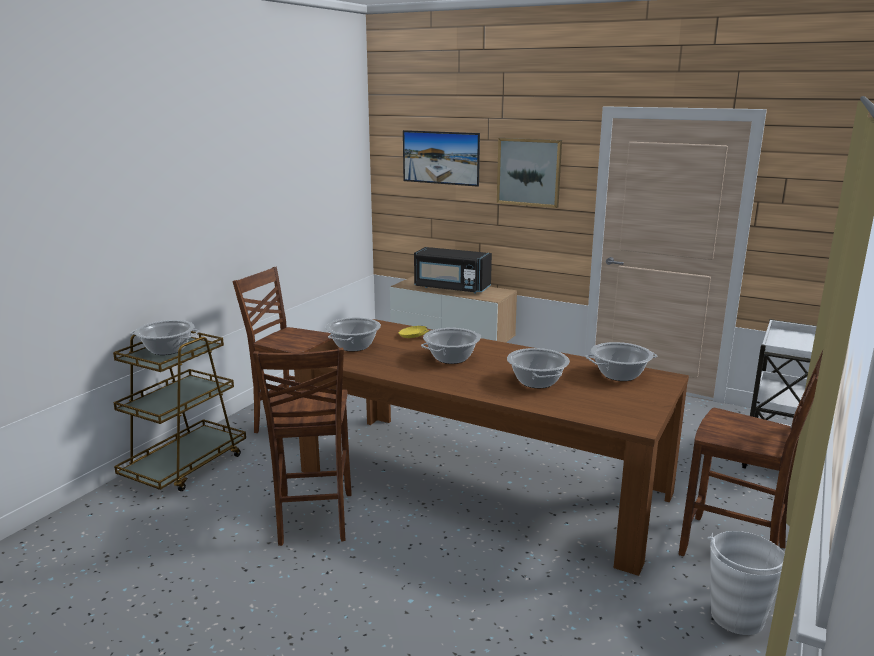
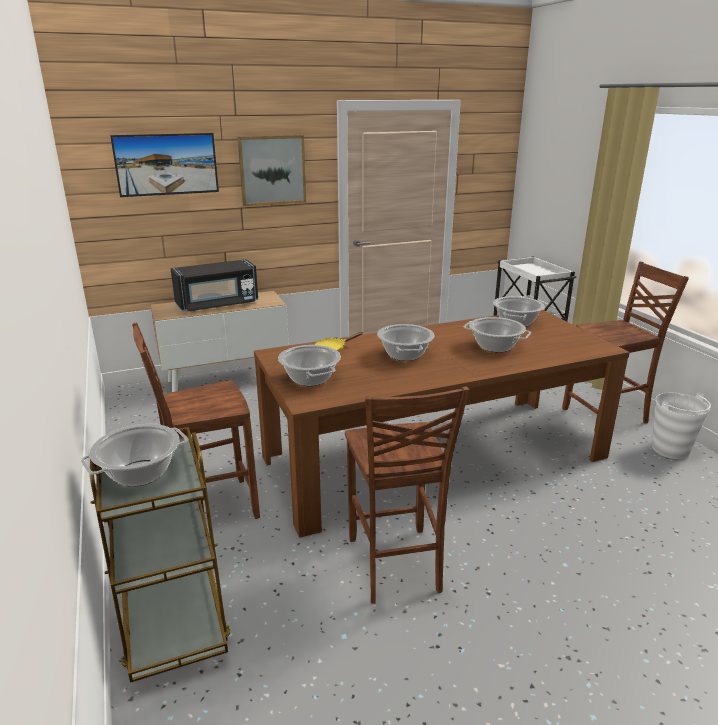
camera: 50 degrees left, 5 degrees up
brown chair [253,348,351,546] -> brown chair turned 45 degrees clockwise [345,386,469,604]

